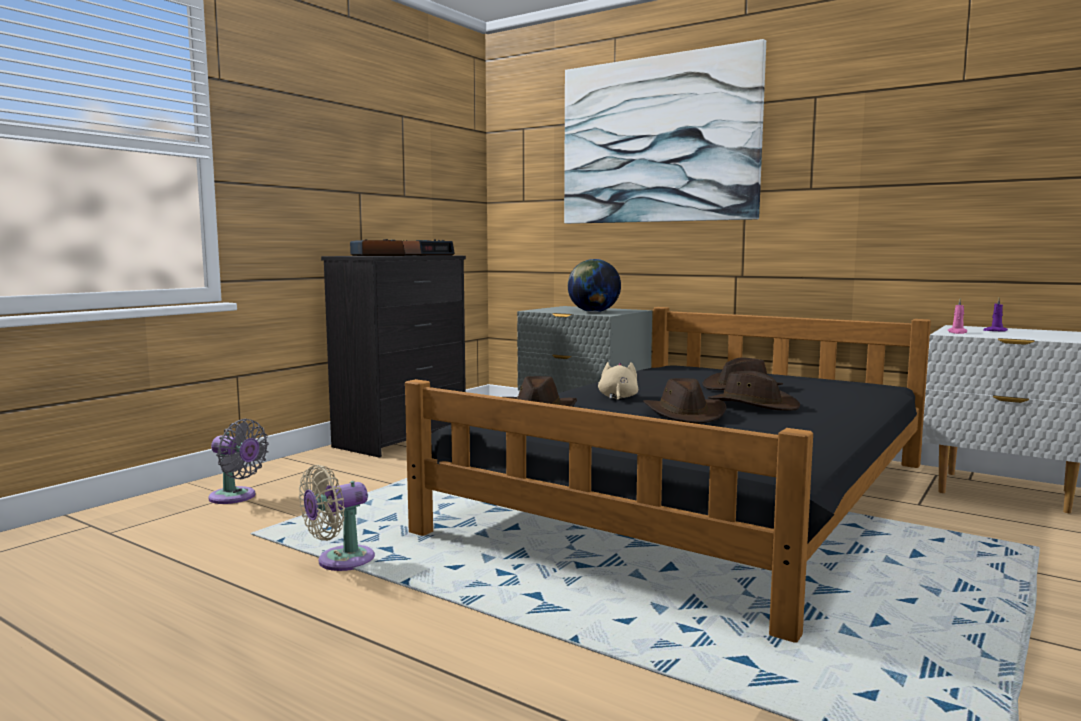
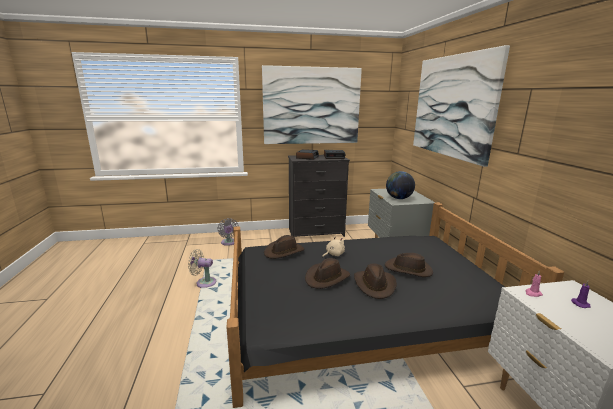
camera: 45 degrees right, 10 degrees up
none -> picture [262,65,362,144]

